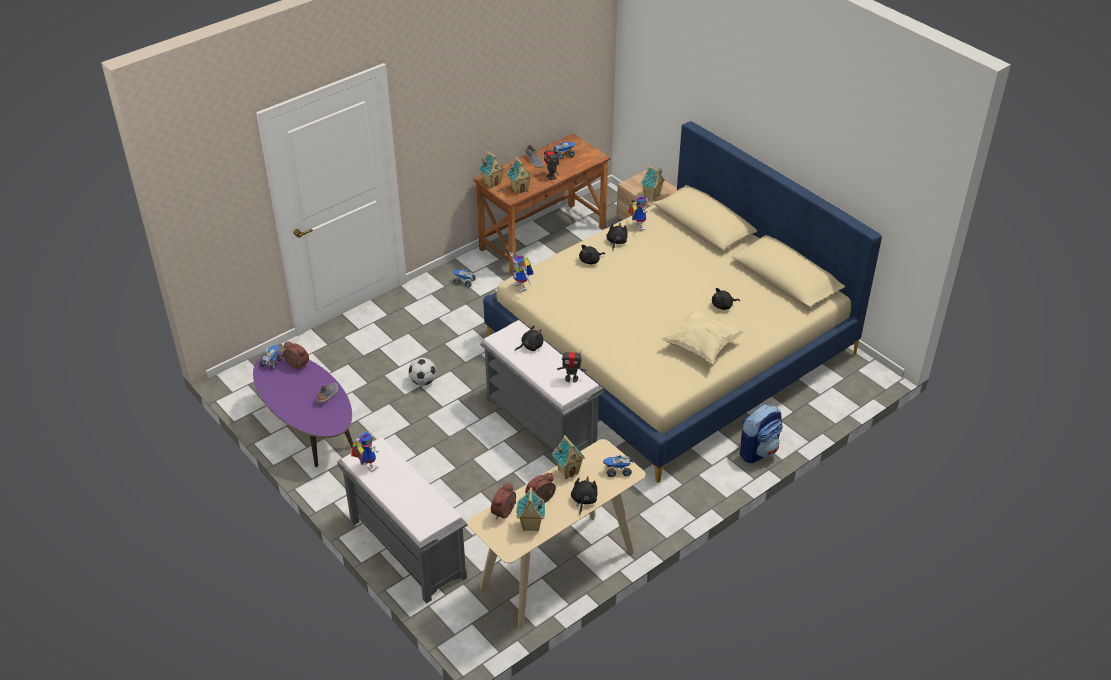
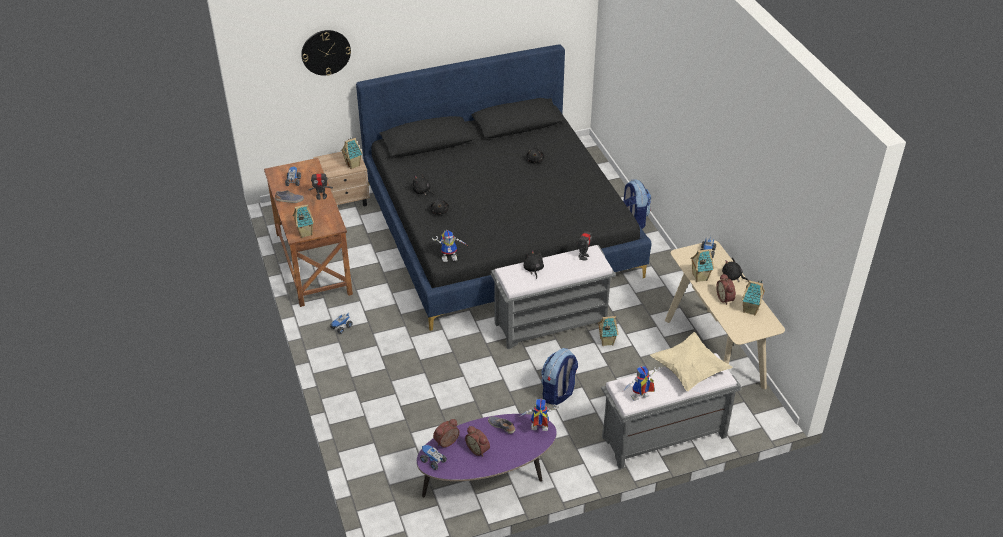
camera: 70 degrees left, 0 degrees up
football [409,358,437,386] -> none
beige bed [483,121,882,483] -> black bed [356,45,652,331]
alarm clock [491,482,516,519] -> alarm clock moved to [465,426,490,456]
toy house [507,157,532,194] -> toy house moved to [598,316,619,346]
toy robot [628,196,648,231] -> toy robot moved to [519,399,559,431]
beige pillow [661,309,745,364] -> beige pillow moved to [650,332,733,391]
none -> wall clock [301,30,351,76]
none -> backpack [541,348,578,405]

